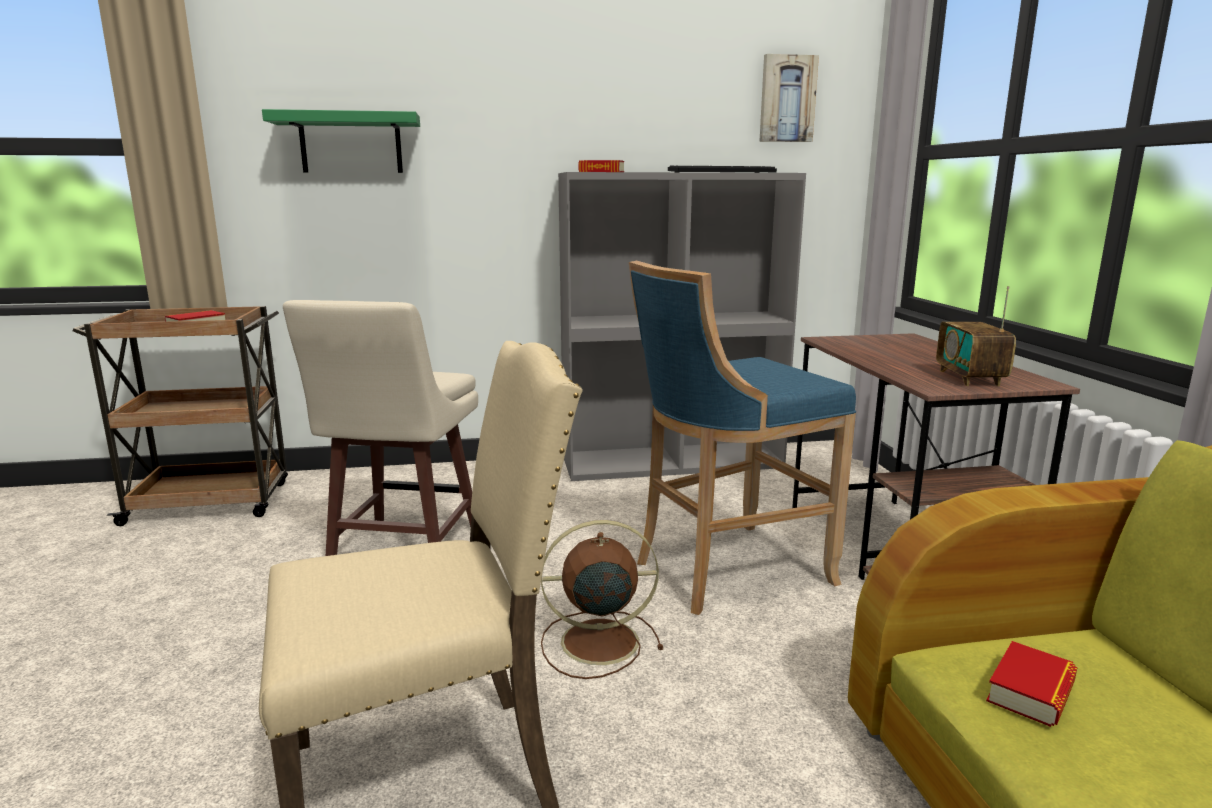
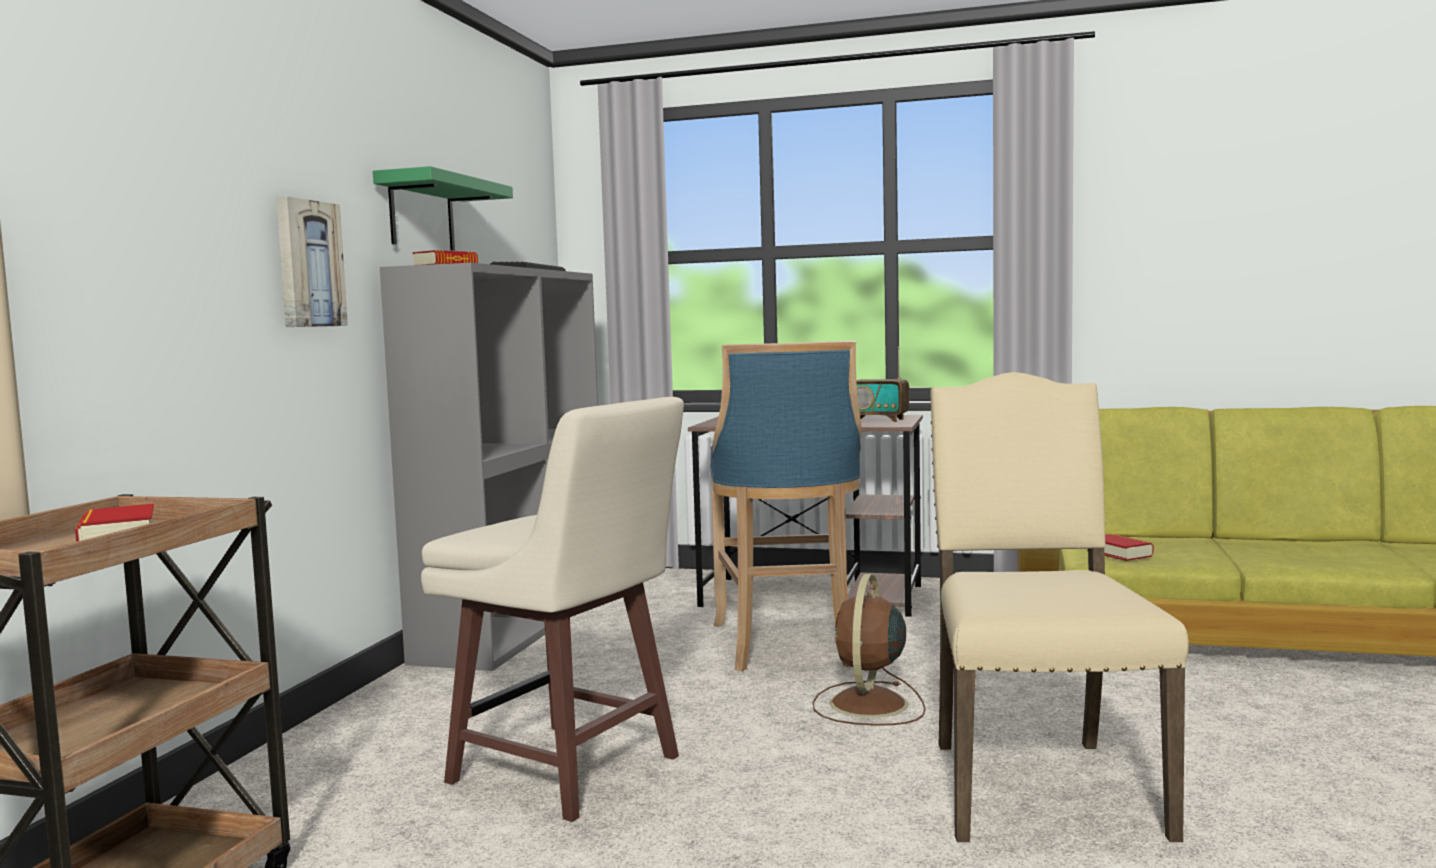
camera: 65 degrees left, 10 degrees down
green shelf [262,109,420,173] -> green shelf moved to [373,166,513,251]
picture [759,54,819,142] -> picture moved to [276,196,348,327]

